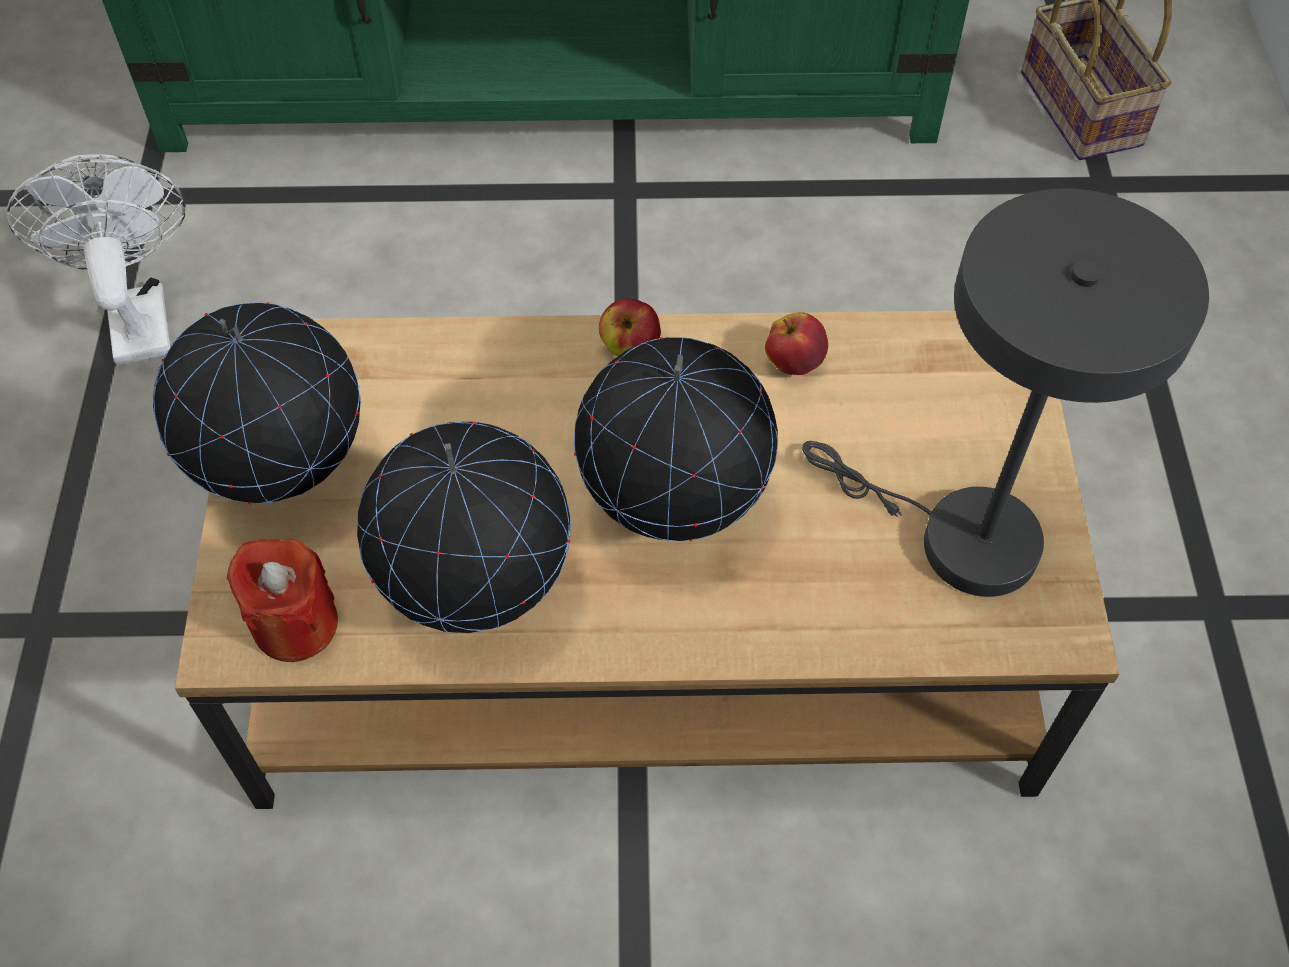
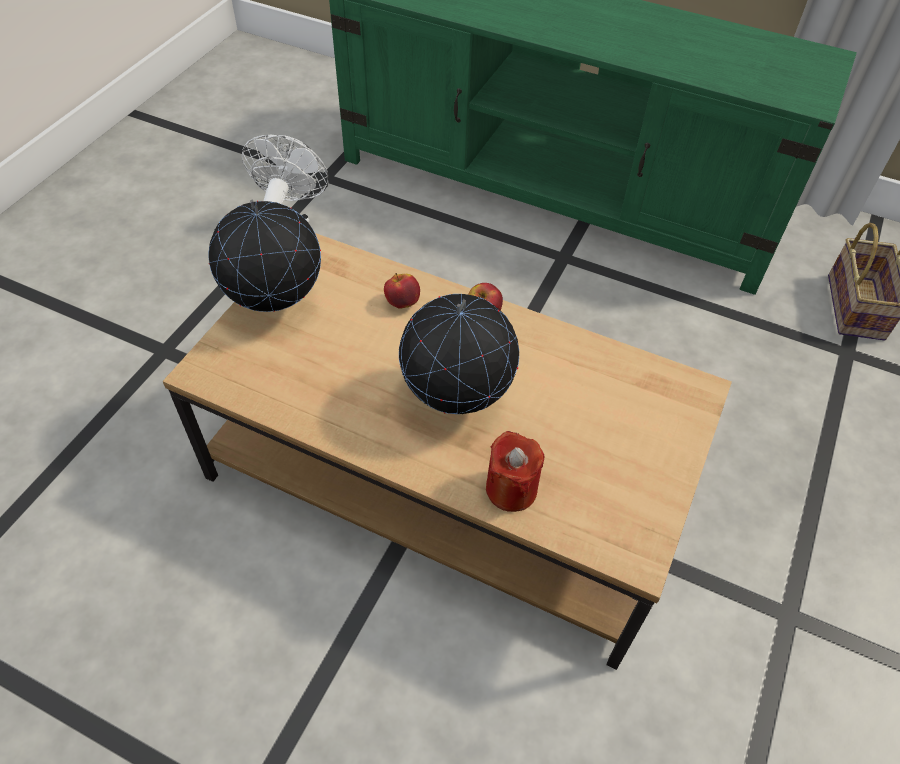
camera: 25 degrees right, 5 degrees down
red candle [227,538,338,662] -> red candle moved to [486,431,545,512]
globe [357,422,571,633] -> none
apple [765,312,828,375] -> apple moved to [384,273,420,309]
grey table lamp [802,189,1209,597] -> none

